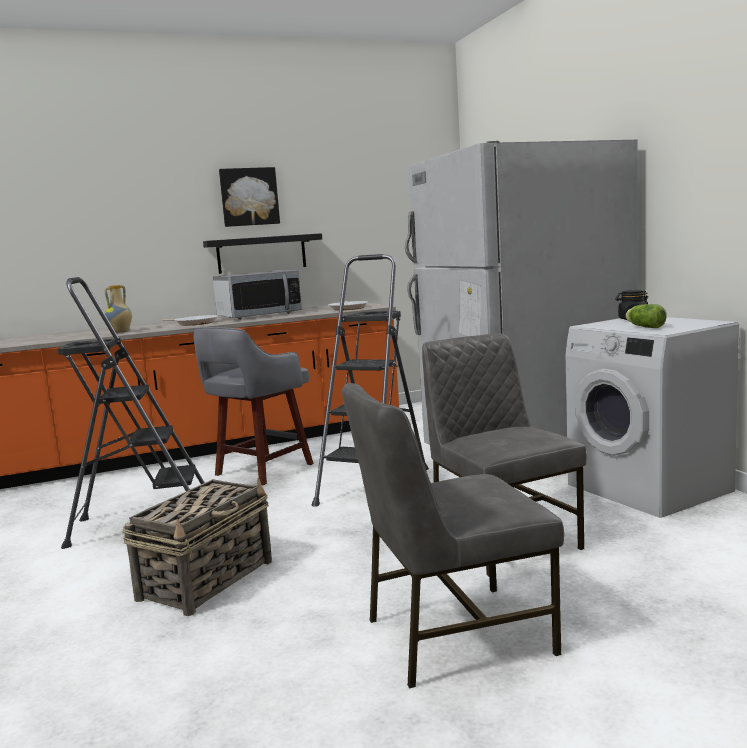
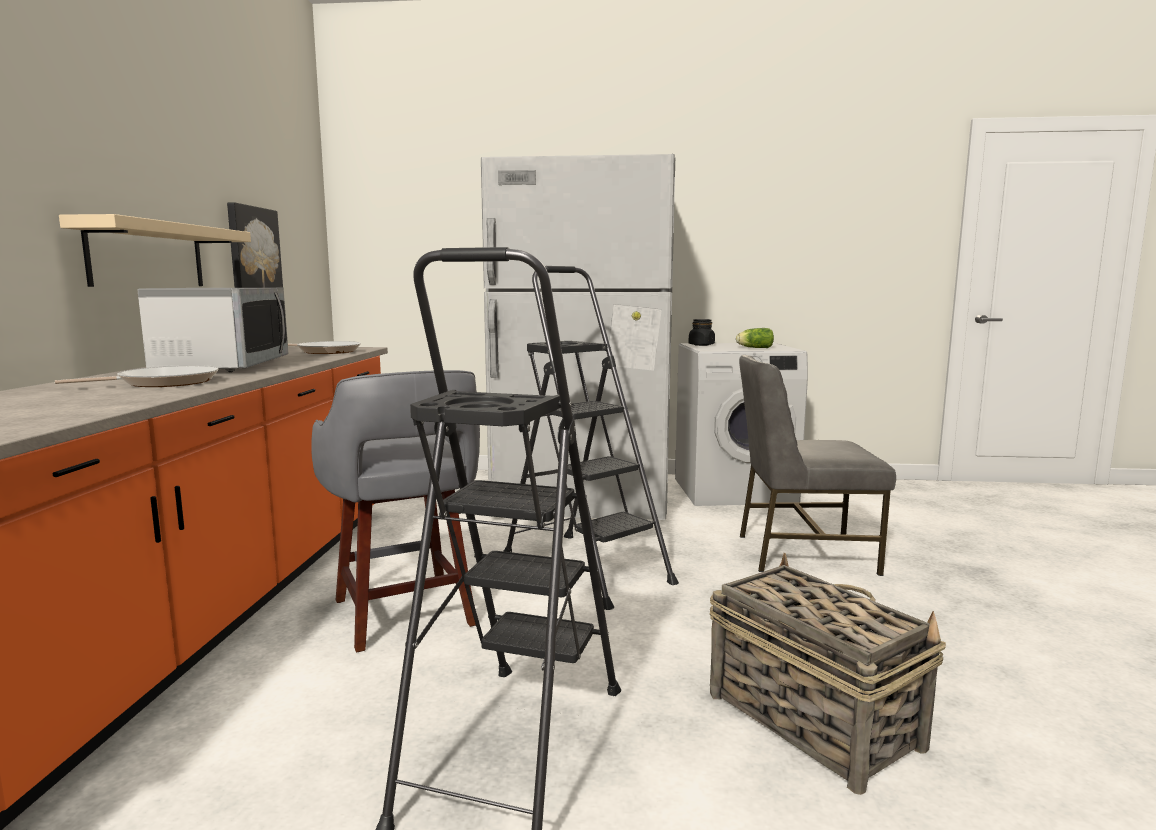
camera: 65 degrees left, 0 degrees up
vase [104,285,132,333] -> none
black shelf [203,233,322,274] -> beige shelf [59,214,251,287]
picture [219,167,280,227] -> picture moved to [227,202,283,288]
grey chair [342,383,564,688] -> none

